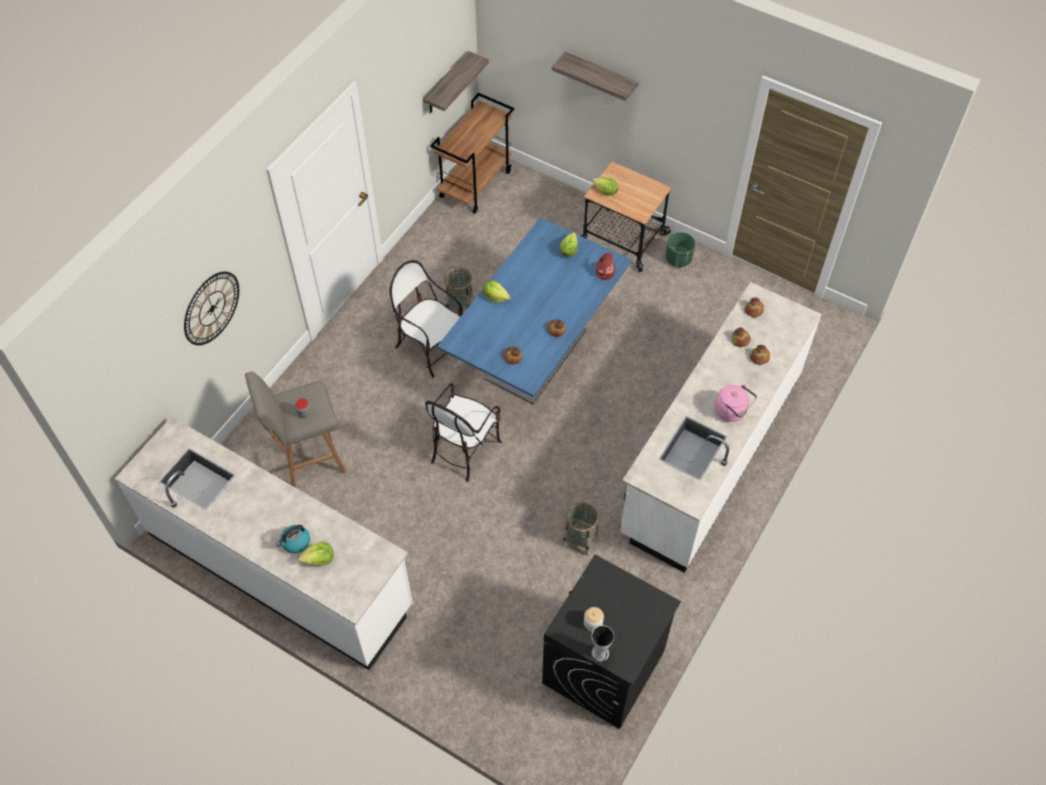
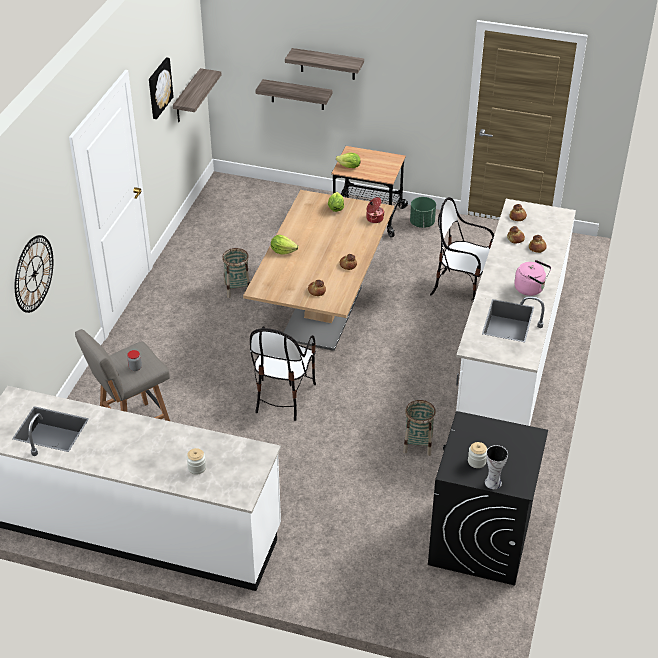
camera: 15 degrees left, 15 degrees down
kettle [276,525,310,553] -> none
lettuce [298,542,334,566] -> jar [186,448,206,475]
chair [390,260,463,378] -> chair moved to [430,197,494,301]
brown cart [430,93,514,213] -> none
blue dining table [437,218,632,404] -> brown dining table [243,190,394,351]
none -> picture [149,57,174,119]
none -> shelf [255,79,333,110]

